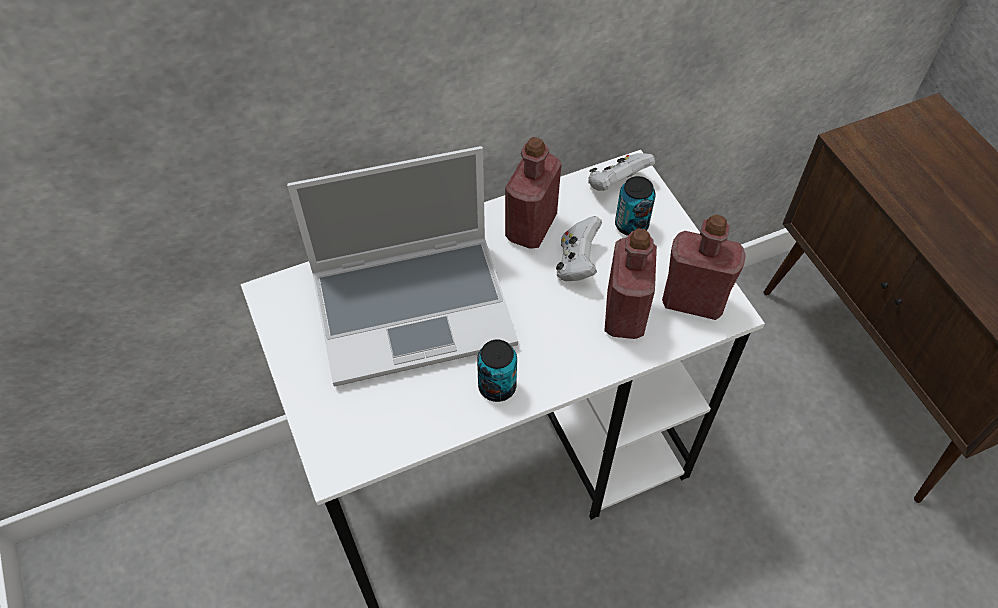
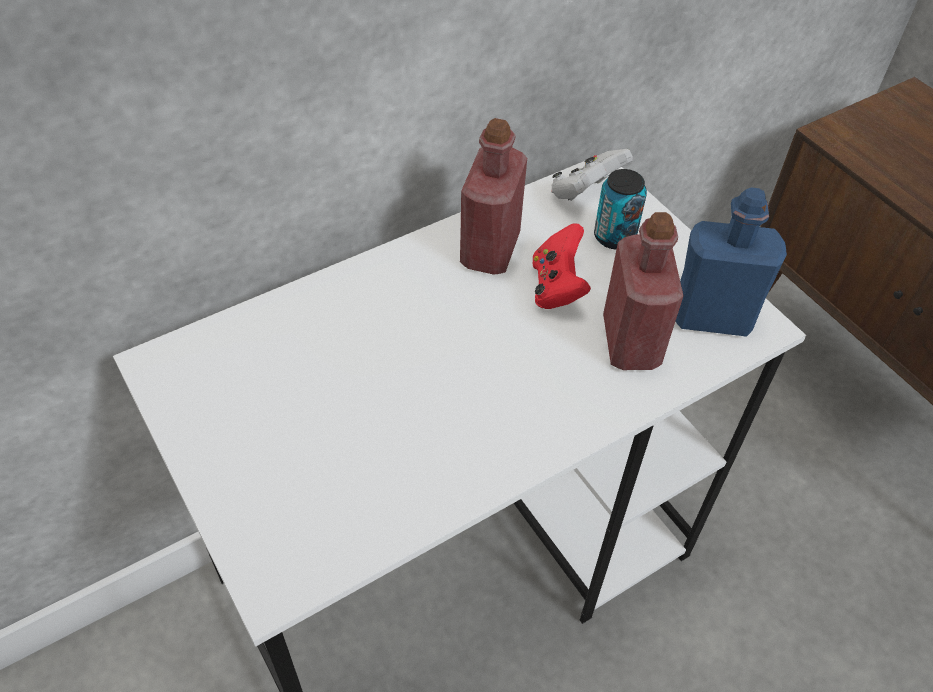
camera: 10 degrees left, 5 degrees down
laptop [287,146,518,386] -> none
can [477,339,517,402] -> none
white game controller [556,216,602,281] -> red game controller [532,224,591,309]
red bottle [662,215,746,320] -> blue bottle [676,188,787,337]

